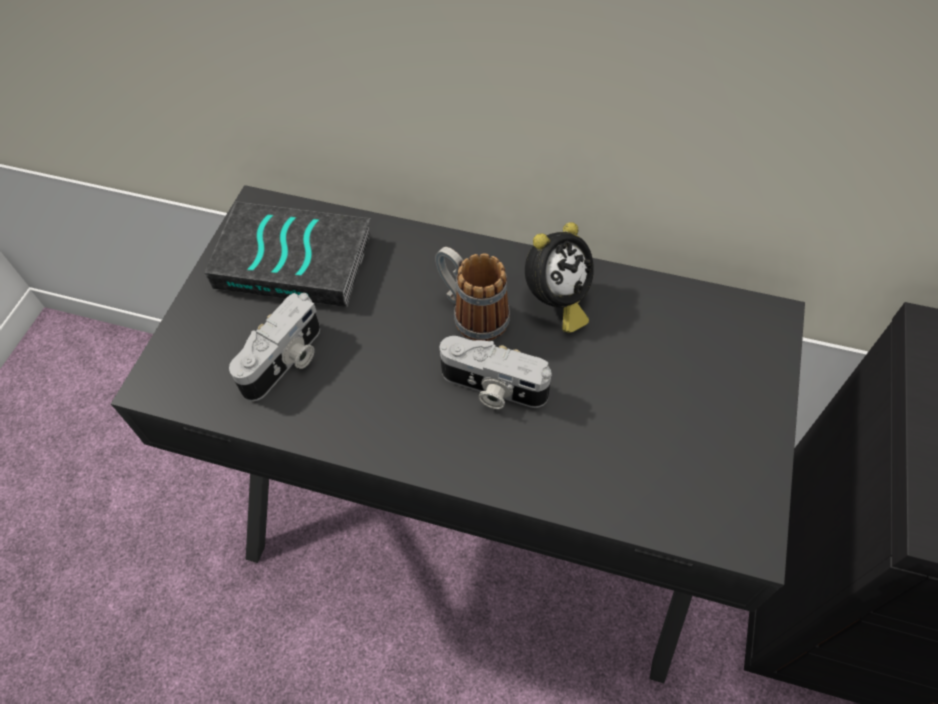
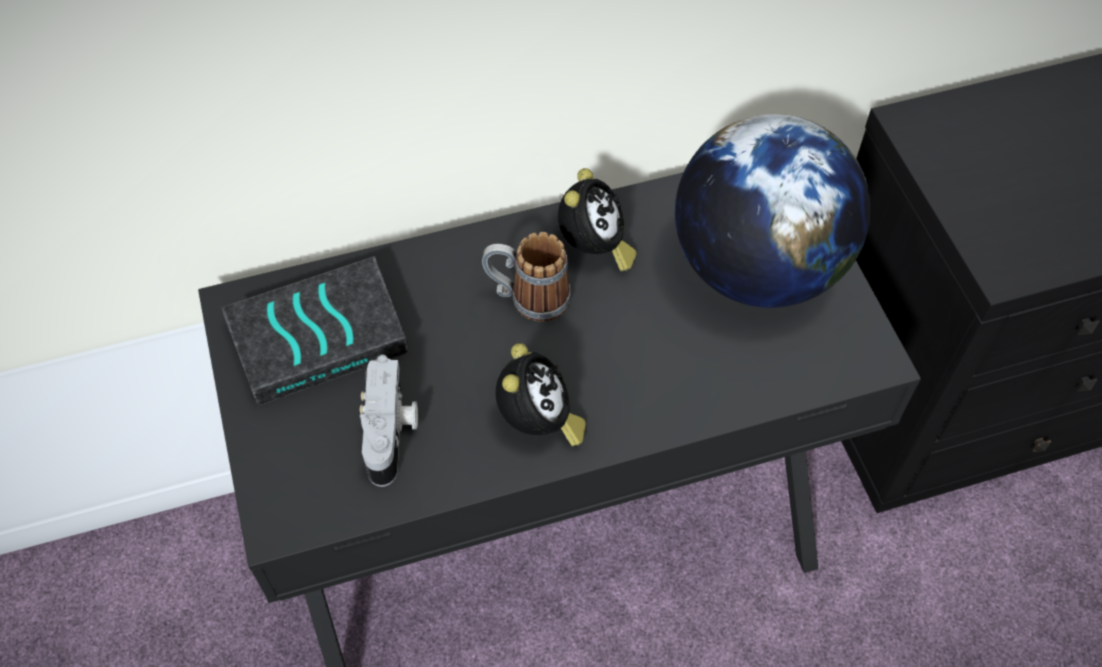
camera: 35 degrees left, 0 degrees up
camera [440,336,552,409] -> none
none -> alarm clock [496,343,586,446]
none -> globe [675,114,870,308]

